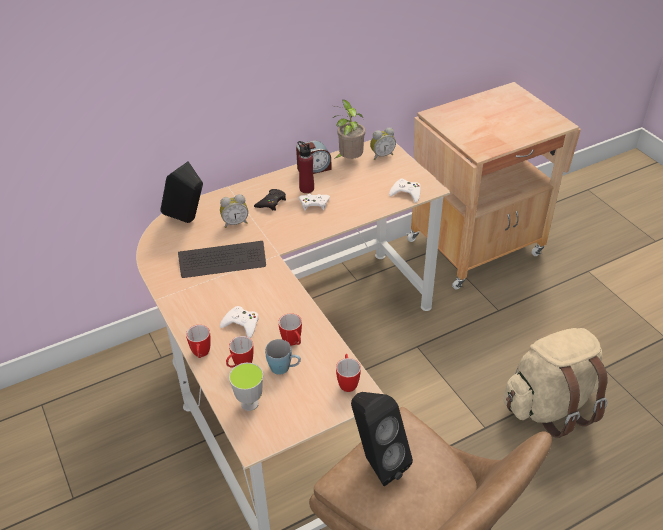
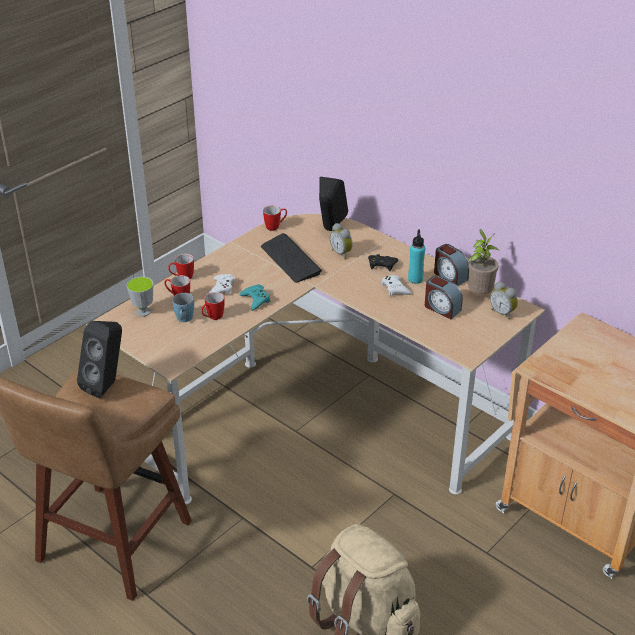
camera: 70 degrees right, 5 degrees down
red bottle [298,141,314,193] -> turquoise bottle [408,229,425,284]
mug [336,354,361,392] -> mug moved to [263,206,287,231]
white game controller [389,178,421,203] -> none
none -> turquoise game controller [240,284,270,311]
none -> alarm clock [425,275,463,319]

